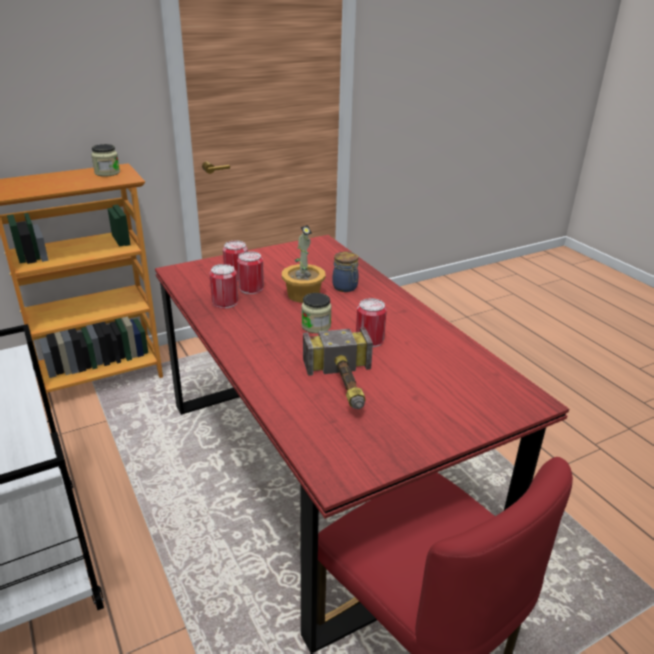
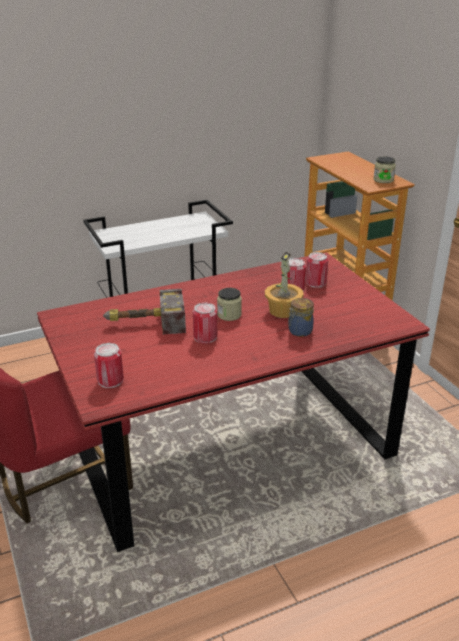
camera: 95 degrees right, 0 degrees up
can [209,264,238,309] -> can moved to [94,343,124,388]

